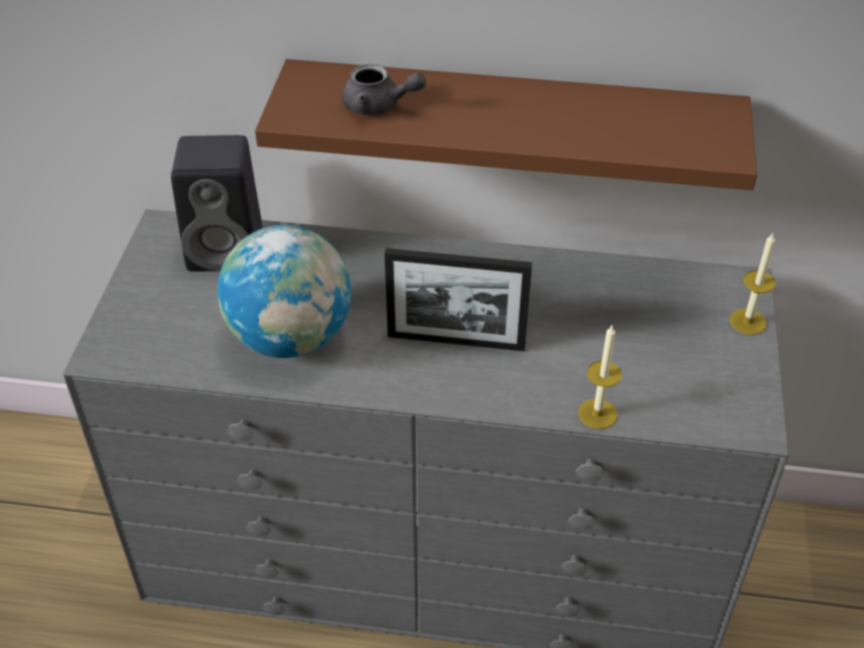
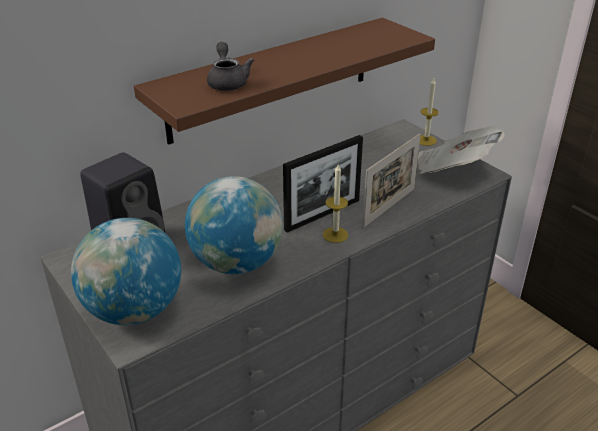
camera: 45 degrees left, 10 degrees down
grey teapot [342,64,426,115] -> grey teapot turned 75 degrees counterclockwise [207,42,254,91]
candle [578,325,622,429] -> candle moved to [323,164,348,243]
none -> globe [71,218,181,325]
none -> picture frame [362,134,421,228]
none -> newspaper [417,126,505,174]

